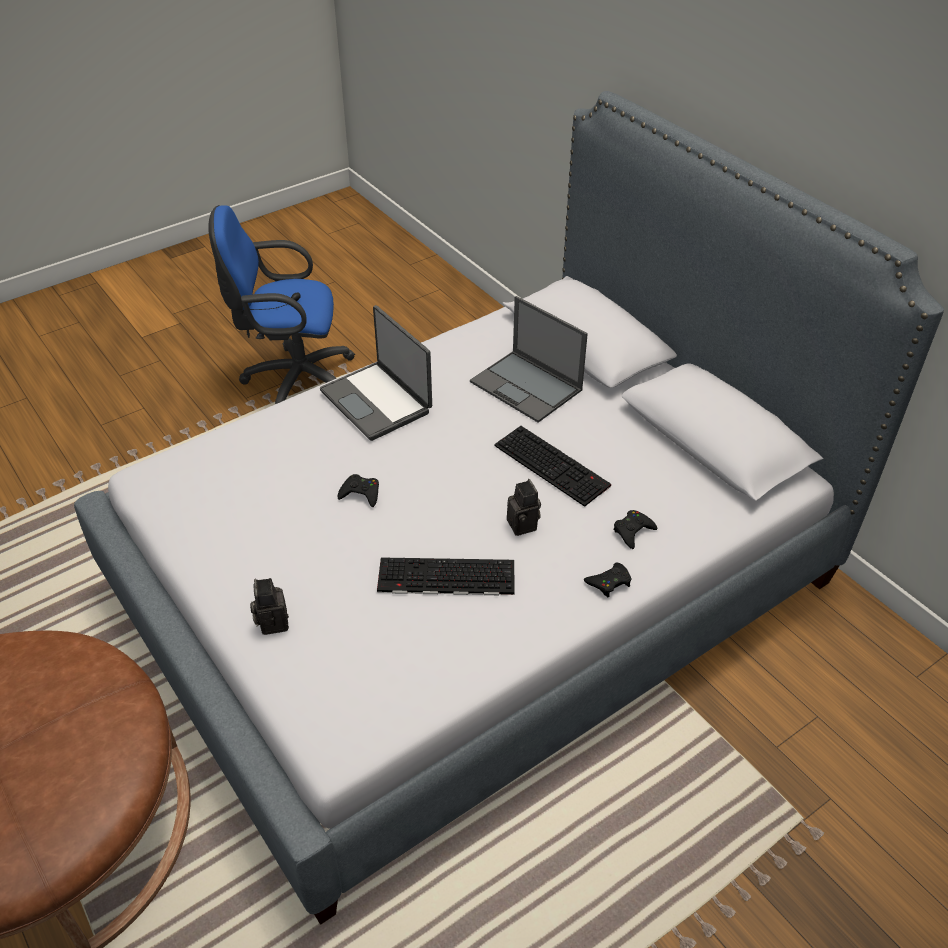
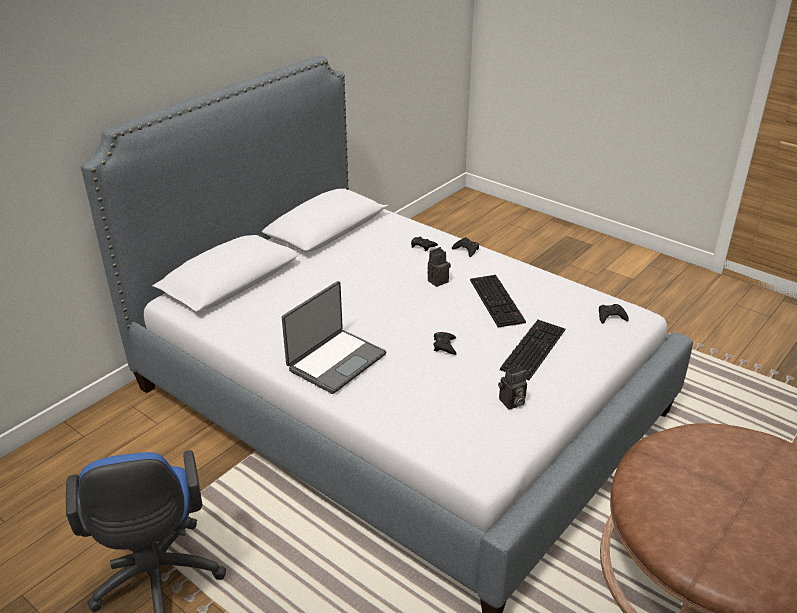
camera: 105 degrees left, 10 degrees down
camera [250,578,289,635] -> camera moved to [498,366,527,409]
laptop [470,296,588,423] -> none
keyboard [494,426,611,507] -> keyboard moved to [500,320,565,380]
none -> black game controller [599,304,629,324]

